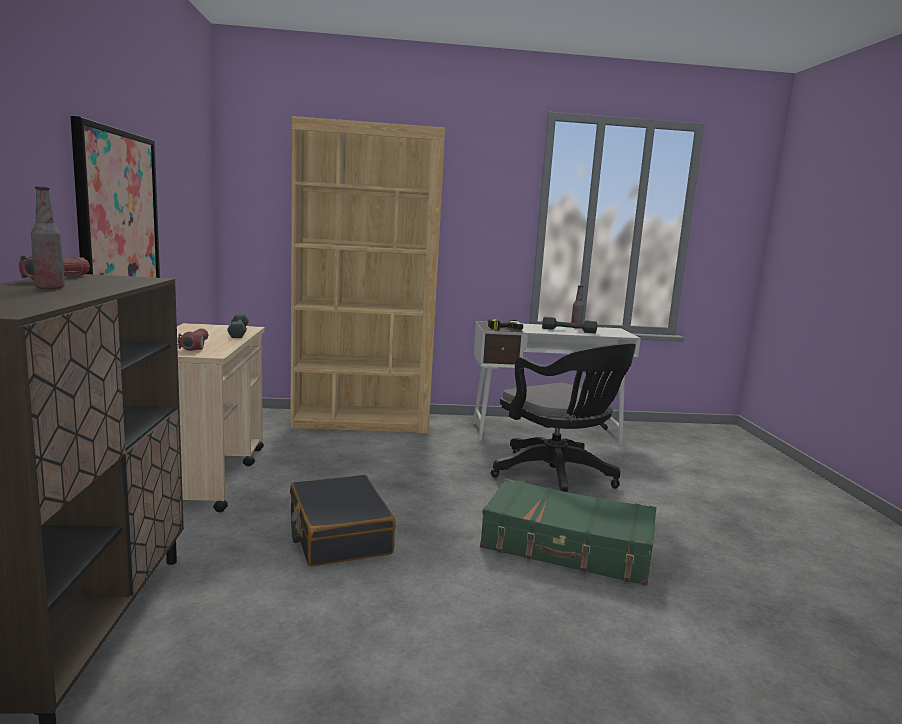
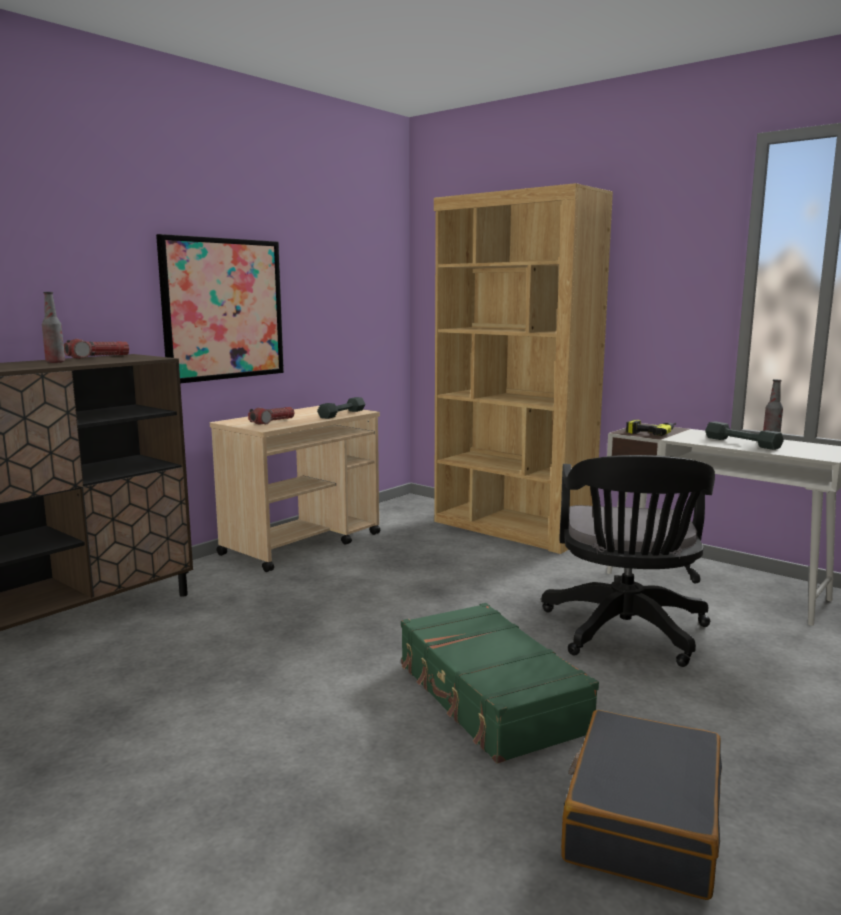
camera: 45 degrees right, 0 degrees up
black suitcase [290,475,396,567] -> black suitcase moved to [561,710,722,900]

